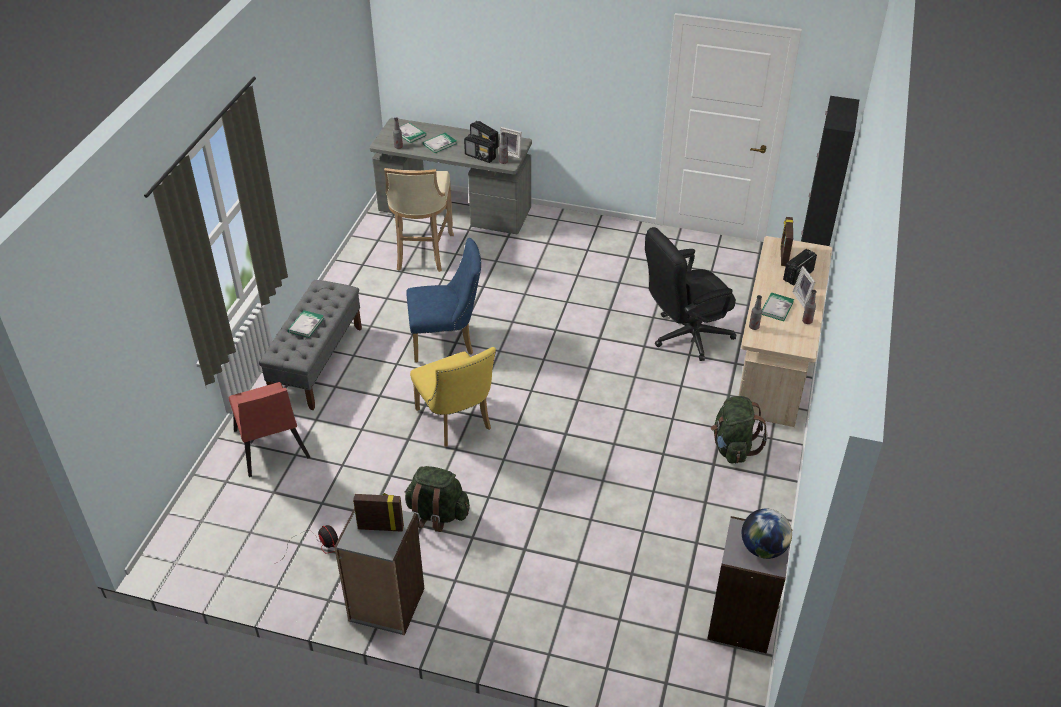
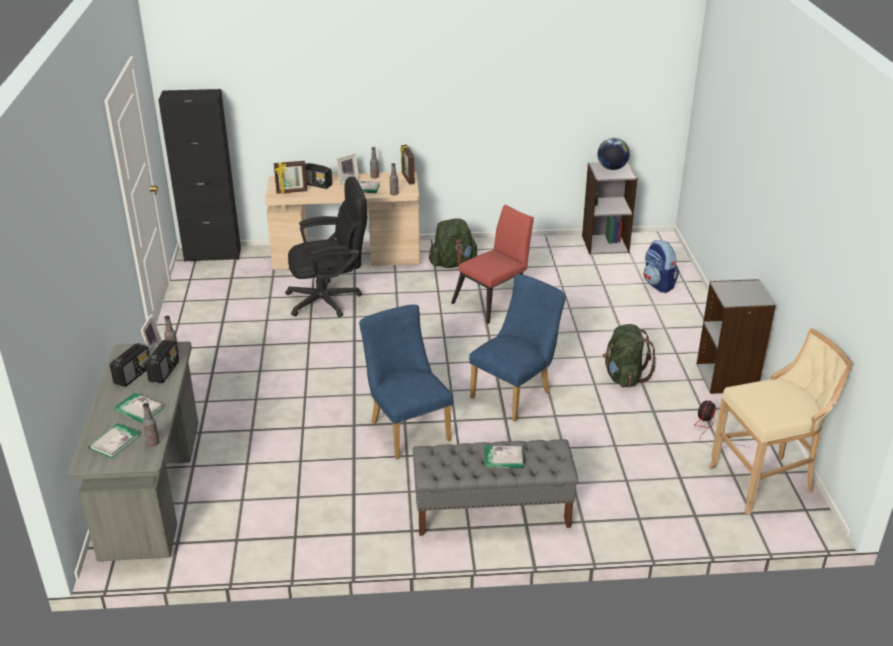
camera: 110 degrees left, 10 degrees down
red chair [229,382,310,477] -> red chair moved to [451,204,534,324]
picture frame [353,493,404,532] -> picture frame moved to [400,145,415,185]
beige stool [384,168,454,272] -> beige stool moved to [708,328,853,515]
yellow chair [410,347,496,447] -> blue chair [469,274,566,421]
black office chair [645,227,736,361] -> black office chair turned 60 degrees counterclockwise [285,176,367,317]
none -> backpack [643,240,679,293]

